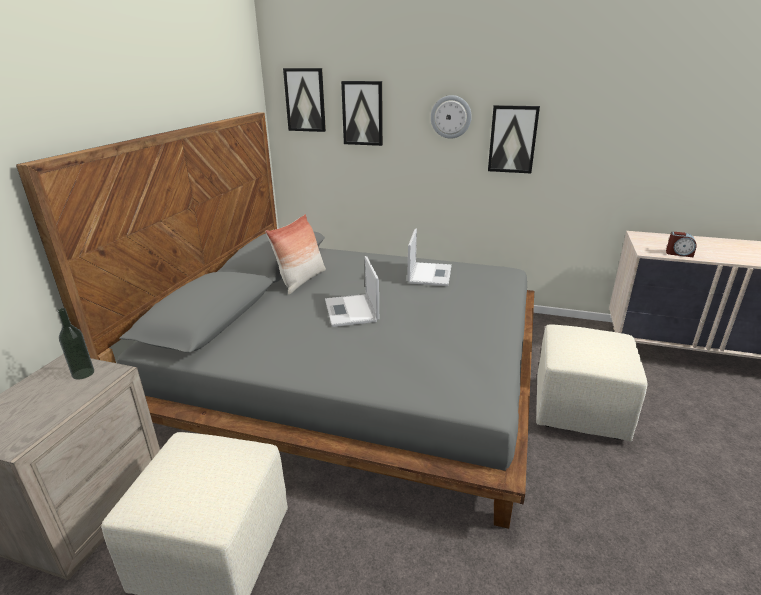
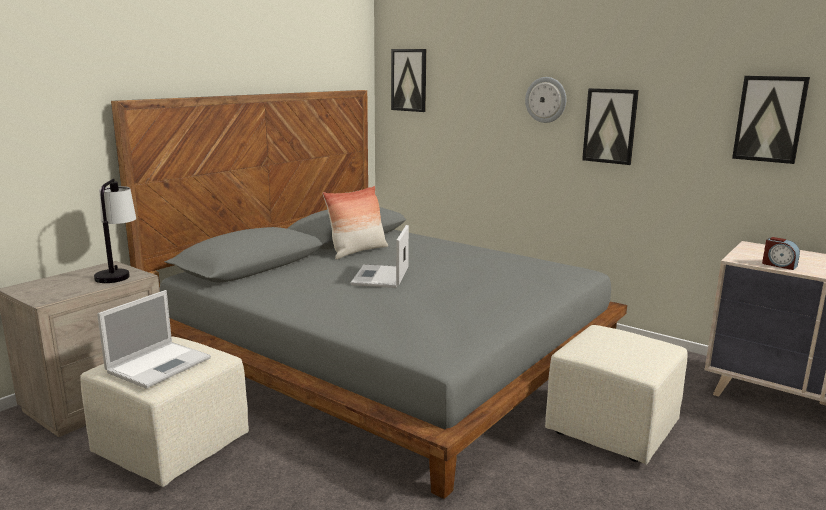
camera: 20 degrees right, 10 degrees down
bottle [58,308,94,380] -> table lamp [94,179,136,283]
picture [341,81,383,146] -> picture moved to [732,76,810,164]
laptop [407,228,452,286] -> laptop moved to [97,290,211,389]

